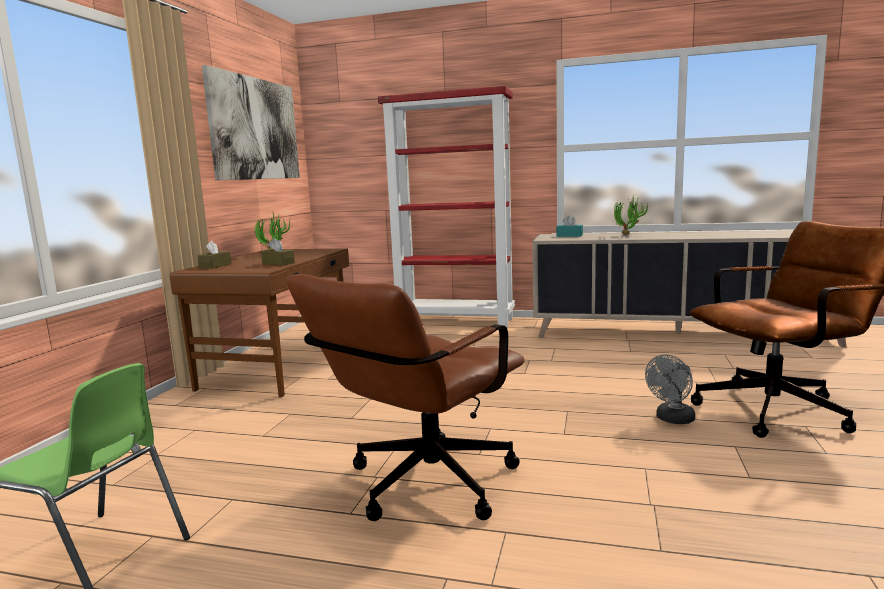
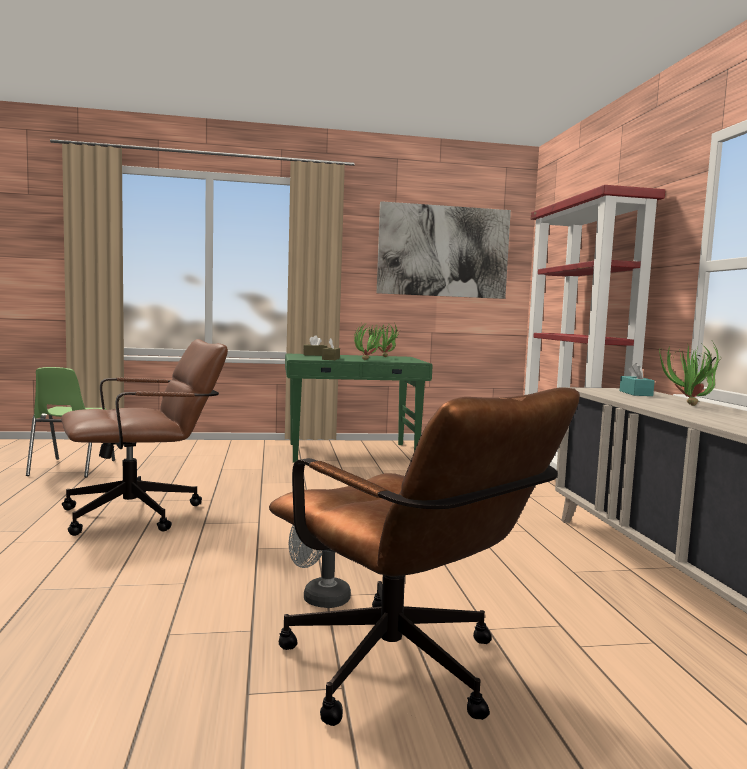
camera: 65 degrees right, 5 degrees down
brown desk [170,249,349,397] -> green desk [285,354,432,462]
brown office chair [287,274,524,521] -> brown office chair turned 135 degrees clockwise [61,339,228,536]
none -> potted plant [354,321,386,360]

